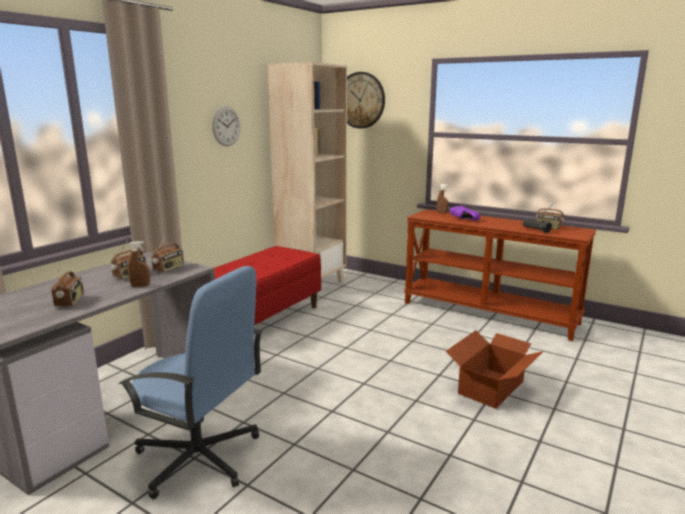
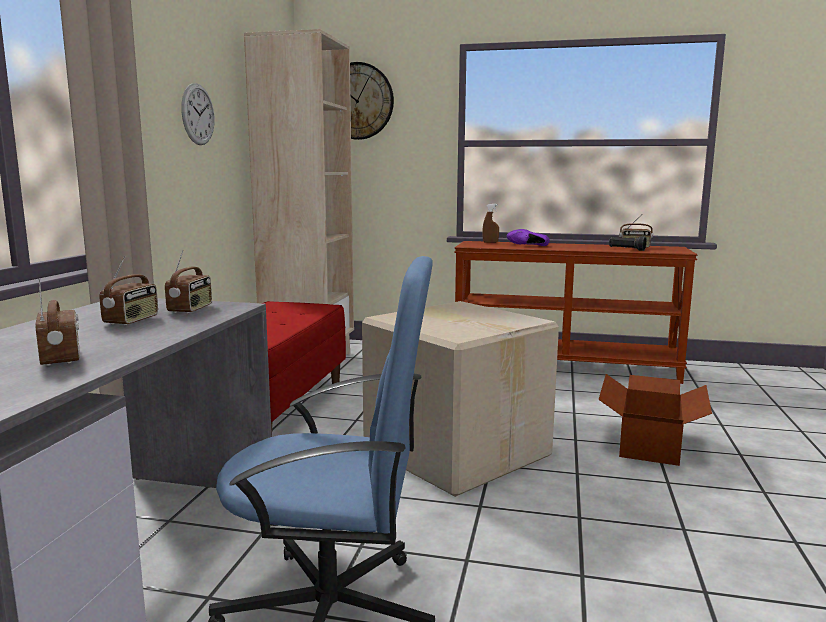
camera: 20 degrees left, 5 degrees down
brown spray bottle [128,241,150,287] -> none
none -> cardboard box [362,301,559,497]

